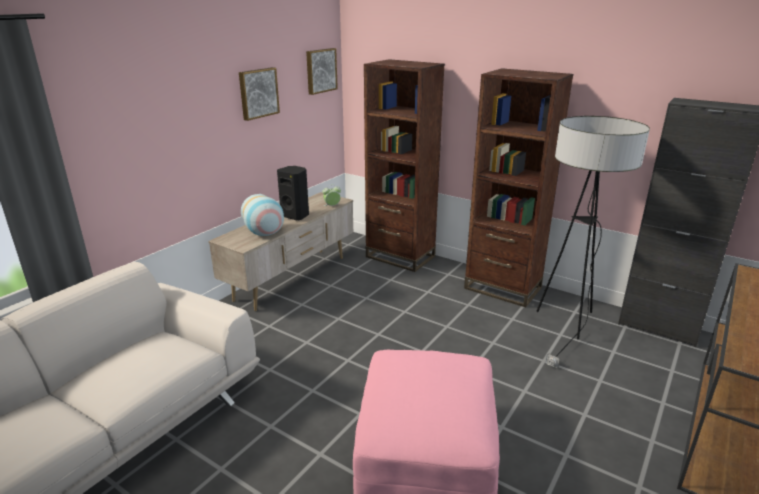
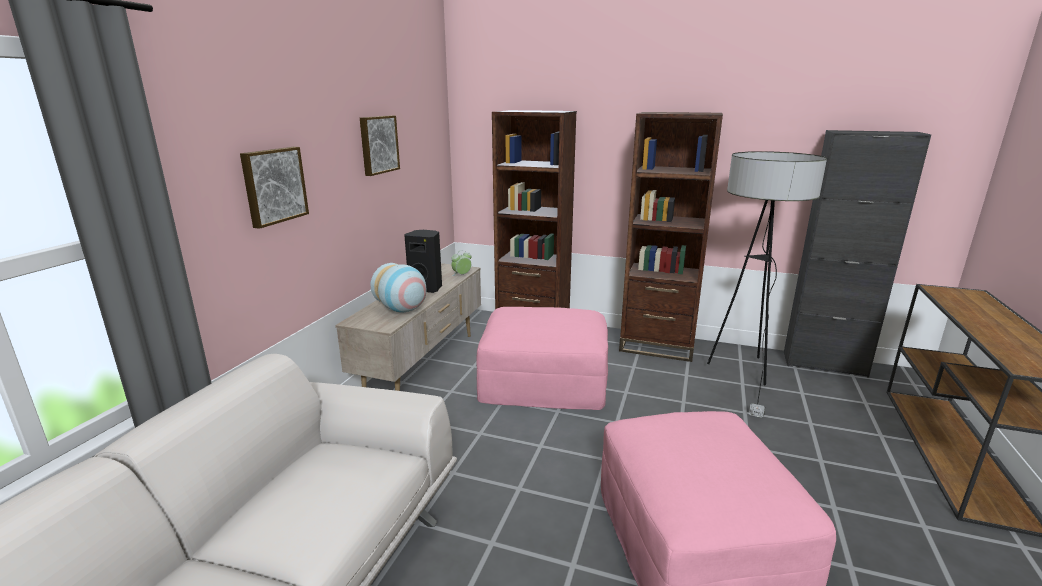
camera: 15 degrees left, 5 degrees down
picture [306,48,338,95] -> picture moved to [240,147,309,229]
none -> pink ottoman [476,307,608,410]

